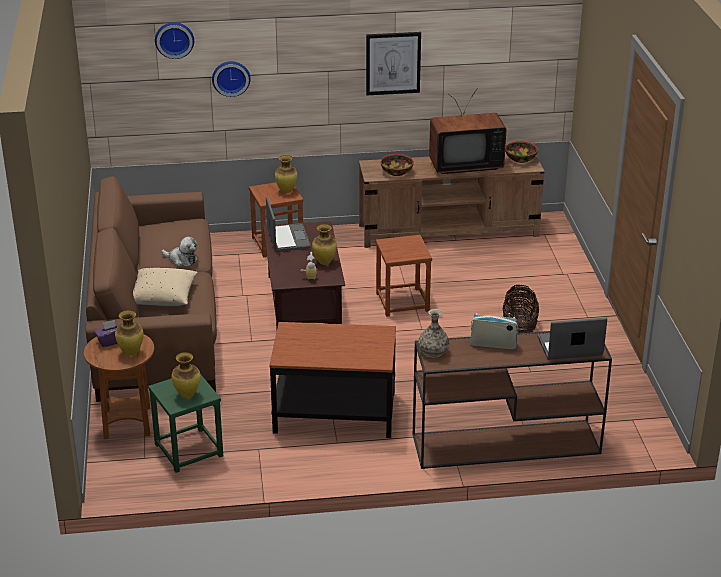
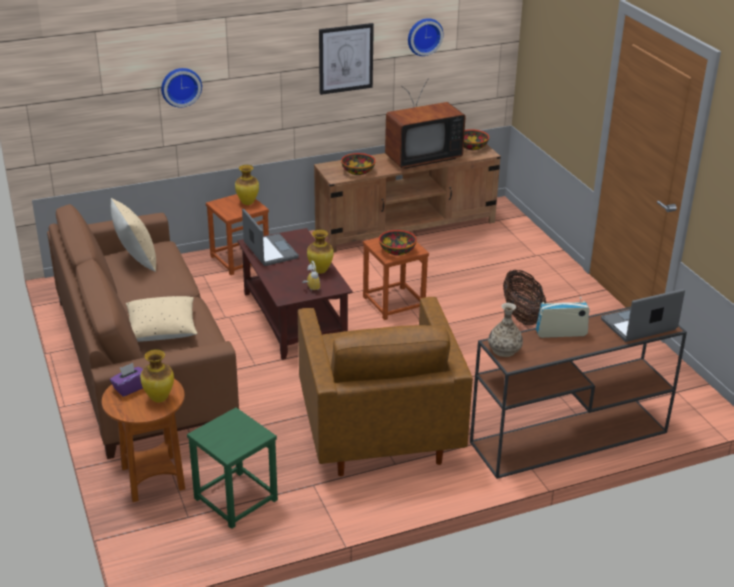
camera: 15 degrees left, 0 degrees up
wall clock [155,22,194,59] -> wall clock moved to [408,18,443,56]
plush toy [161,237,198,266] -> none
vase [172,352,201,399] -> none
side table [269,322,396,438] -> brown armchair [298,297,473,476]
none -> beige pillow [111,198,156,272]
none -> bowl [379,230,417,256]

